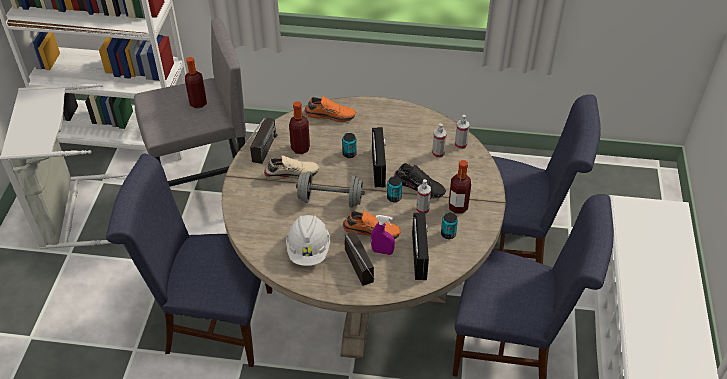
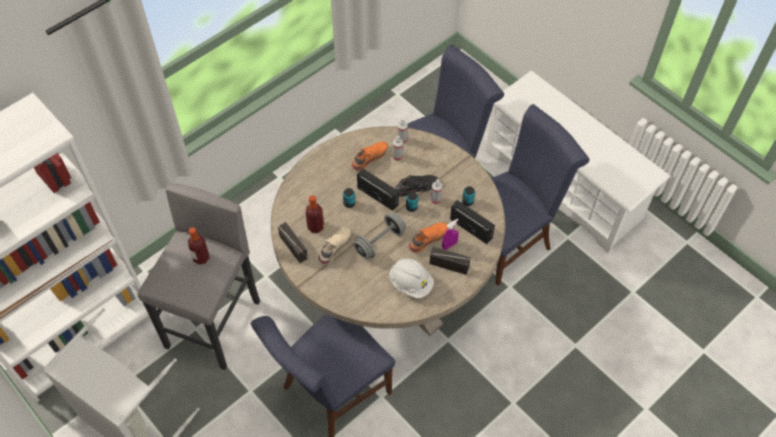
camera: 50 degrees left, 10 degrees up
orange shoe [304,96,356,122] -> orange shoe moved to [351,142,388,171]
bottle [449,160,471,214] -> none

